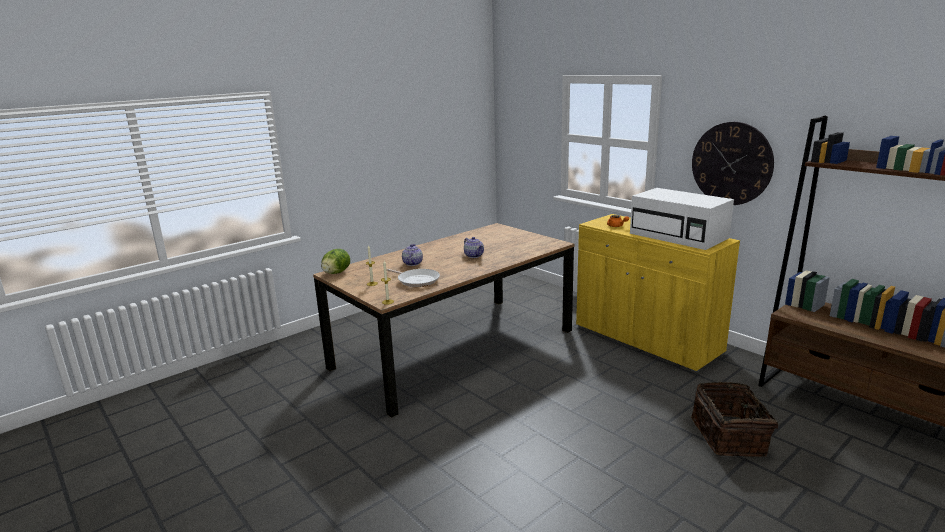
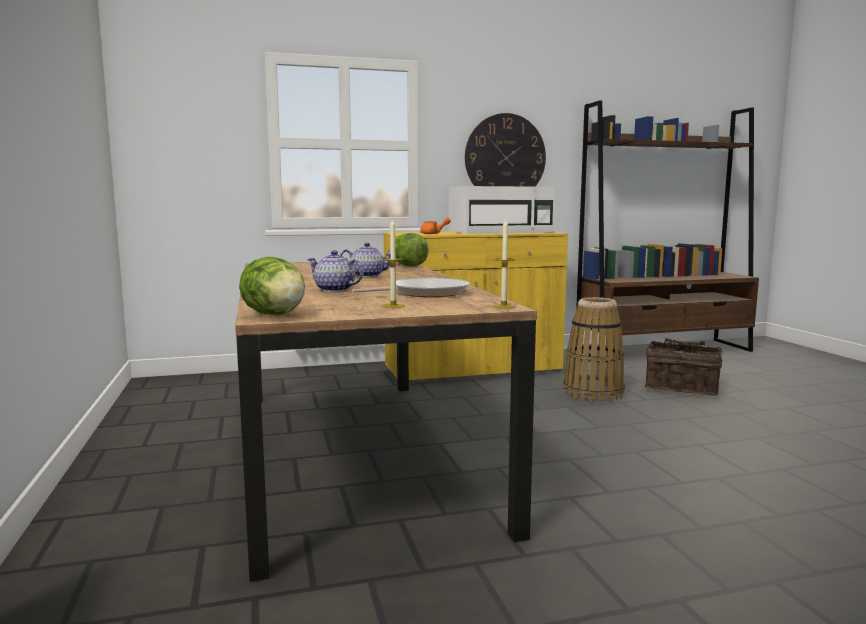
camera: 65 degrees left, 10 degrees down
none -> lettuce [395,233,429,267]
none -> basket [563,297,625,402]

